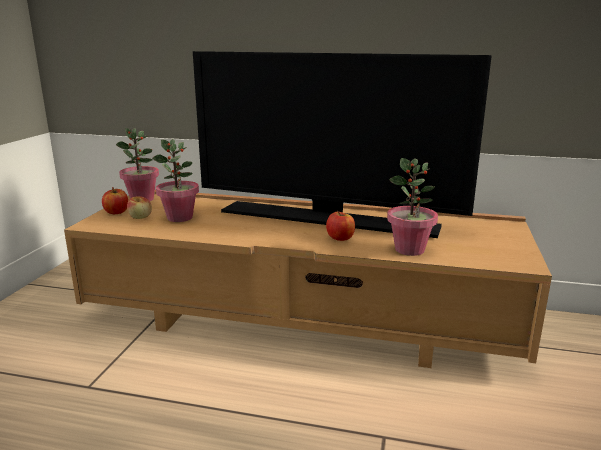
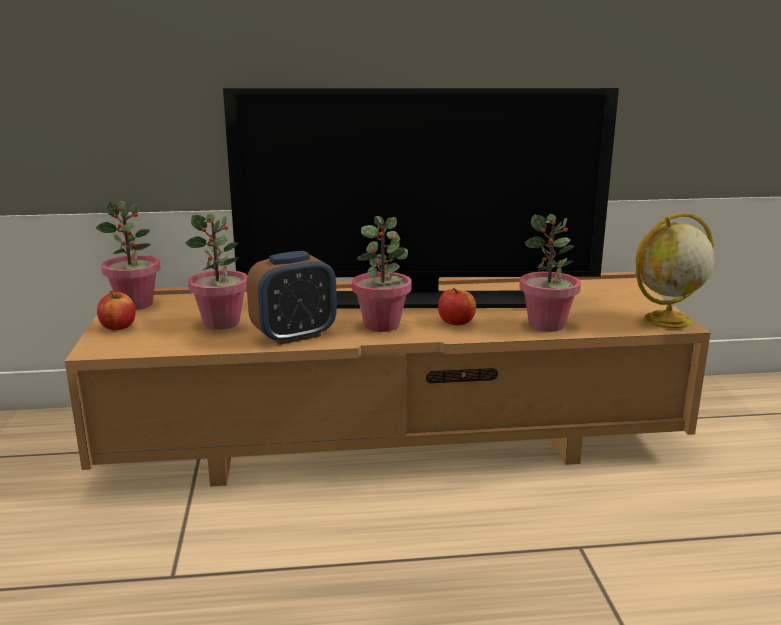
camera: 20 degrees left, 0 degrees up
apple [127,196,152,219] -> none
none -> alarm clock [247,251,337,345]
none -> potted plant [352,216,412,332]
none -> globe [635,212,715,329]

